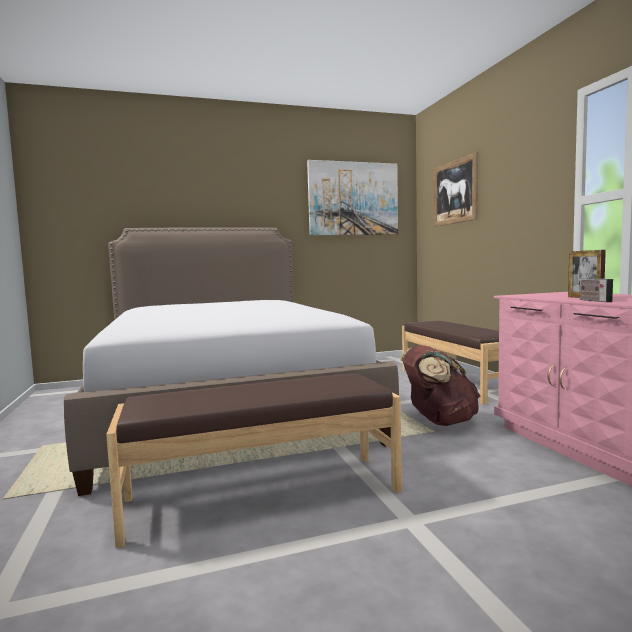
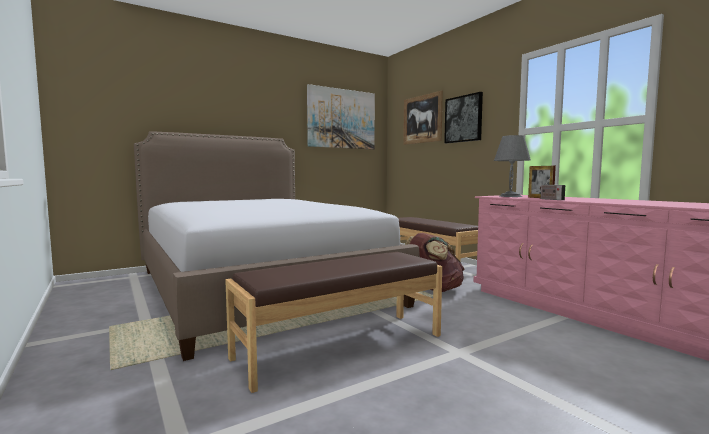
camera: 15 degrees left, 0 degrees up
none -> picture [444,92,483,144]
none -> grey table lamp [494,135,531,197]

